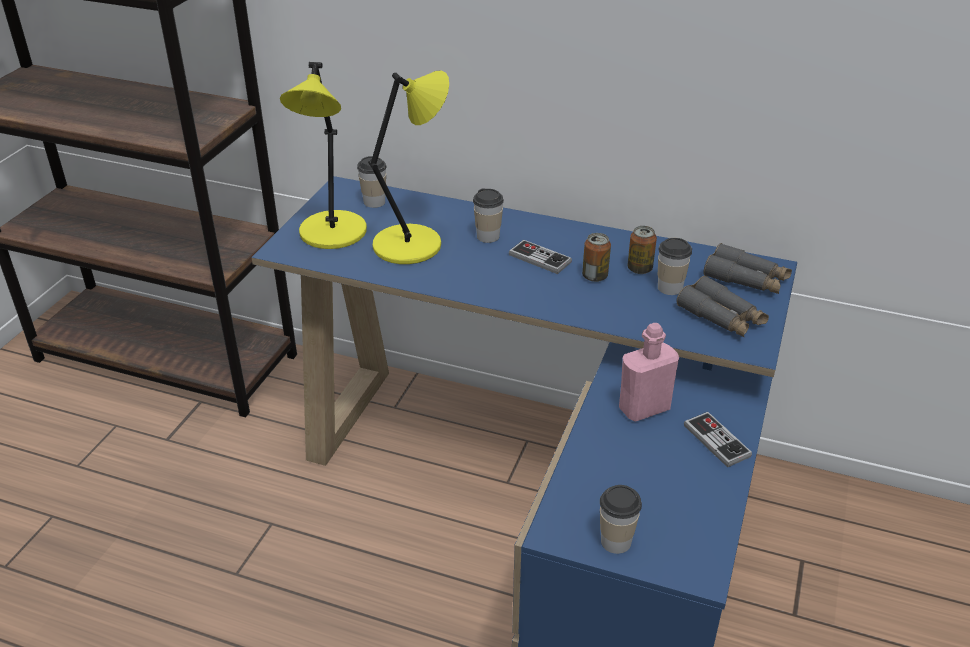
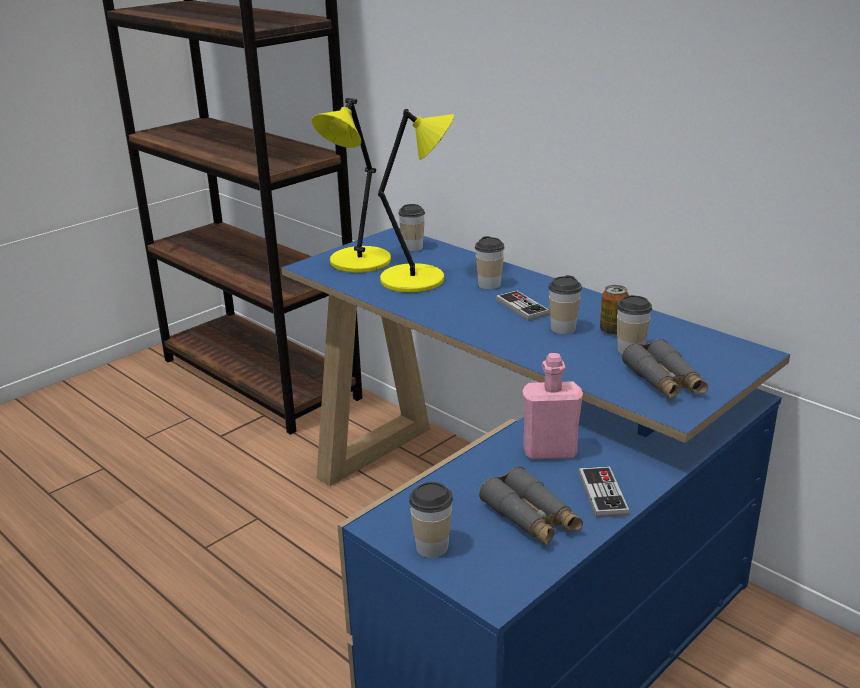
camera: 25 degrees right, 10 degrees down
can [582,233,611,282] -> cup [548,275,582,334]
grey binoculars [703,243,792,294] -> grey binoculars moved to [479,467,583,546]

